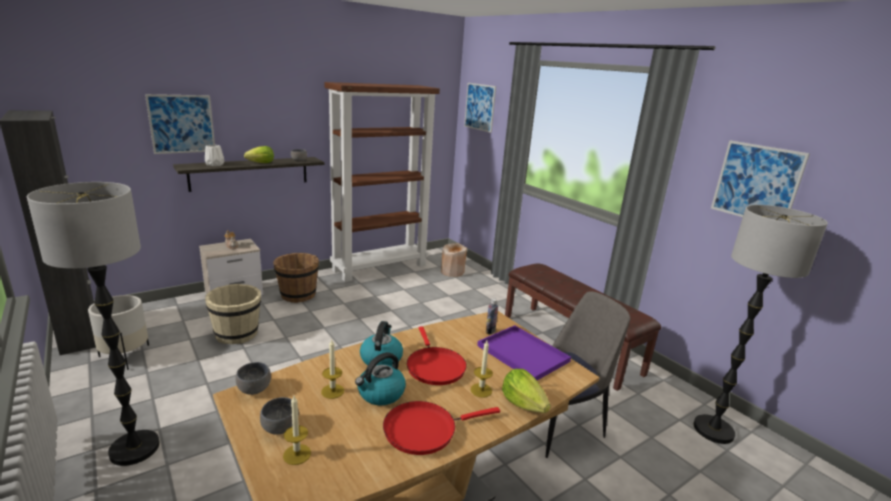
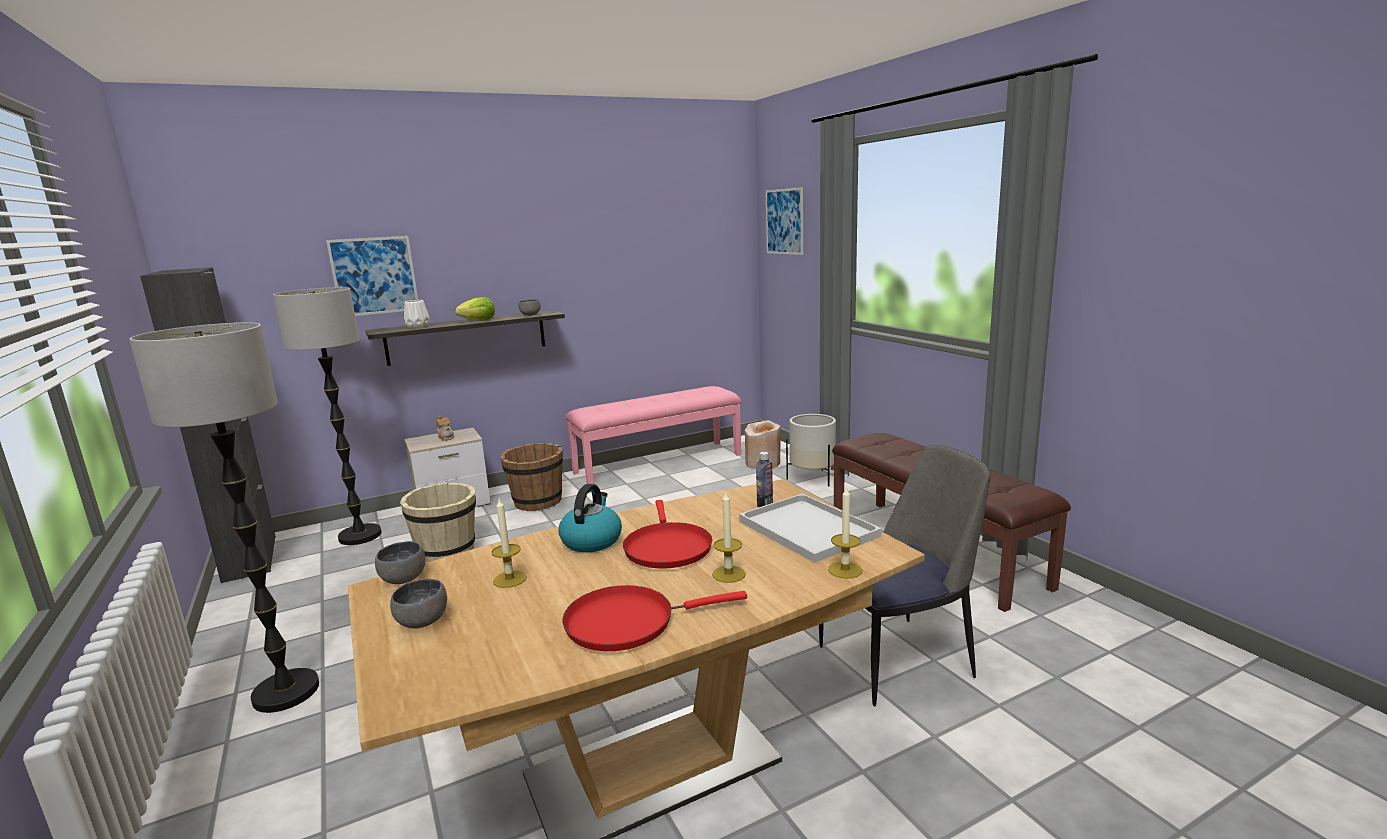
camera: 10 degrees right, 5 degrees down
white planter [88,295,149,370] -> white planter moved to [786,414,836,487]
candle [283,396,311,465] -> candle moved to [828,486,862,579]
brown bookcase [324,82,440,282] -> pink bench [566,386,741,484]
kettle [355,352,406,405] -> none
purple tray [477,325,571,380] -> white tray [739,493,882,563]
lettuce [502,369,551,413] -> none
floor lamp [693,205,828,444] -> floor lamp moved to [273,287,382,545]
picture [711,140,810,217] -> none

